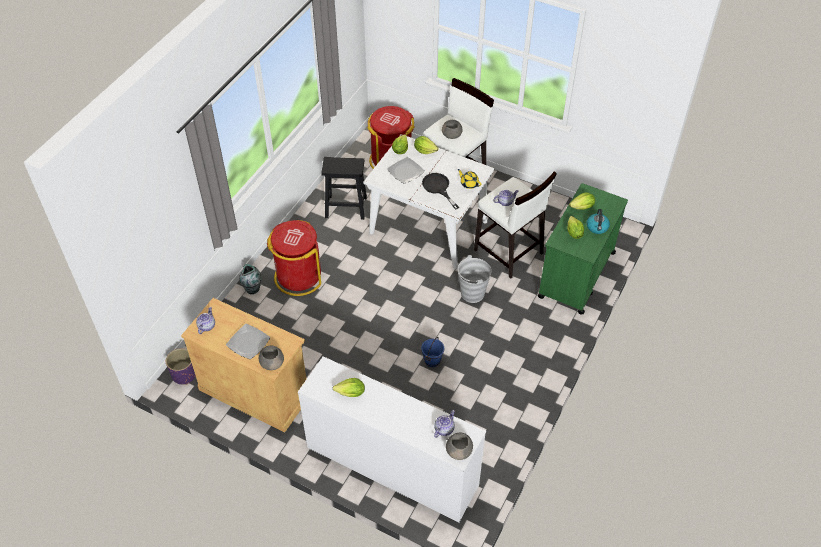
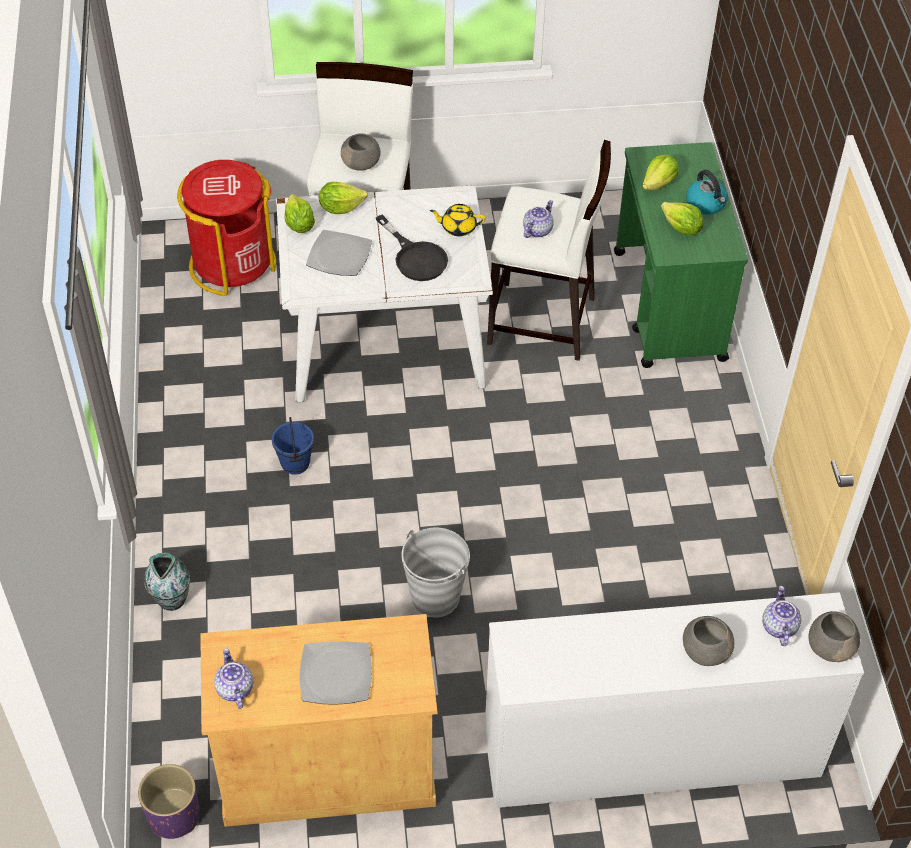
camera: 35 degrees left, 0 degrees up
grey bowl [259,345,284,370] -> grey bowl moved to [683,616,735,666]
red trash can [267,220,321,296] -> none
black stool [321,157,367,220] -> none
lettuce [333,378,365,397] -> none
blue bucket [421,337,444,367] -> blue bucket moved to [272,417,314,475]
black frying pan [422,173,459,210] -> black frying pan turned 150 degrees counterclockwise [376,214,448,281]
grey bucket [458,255,491,303] -> grey bucket moved to [402,527,470,618]

